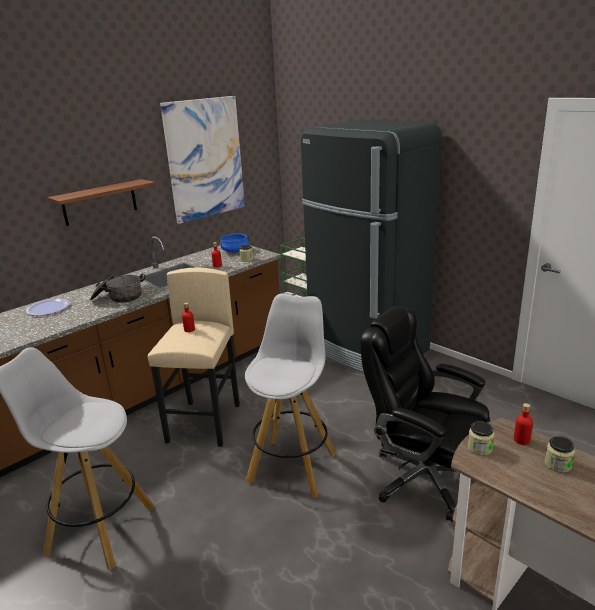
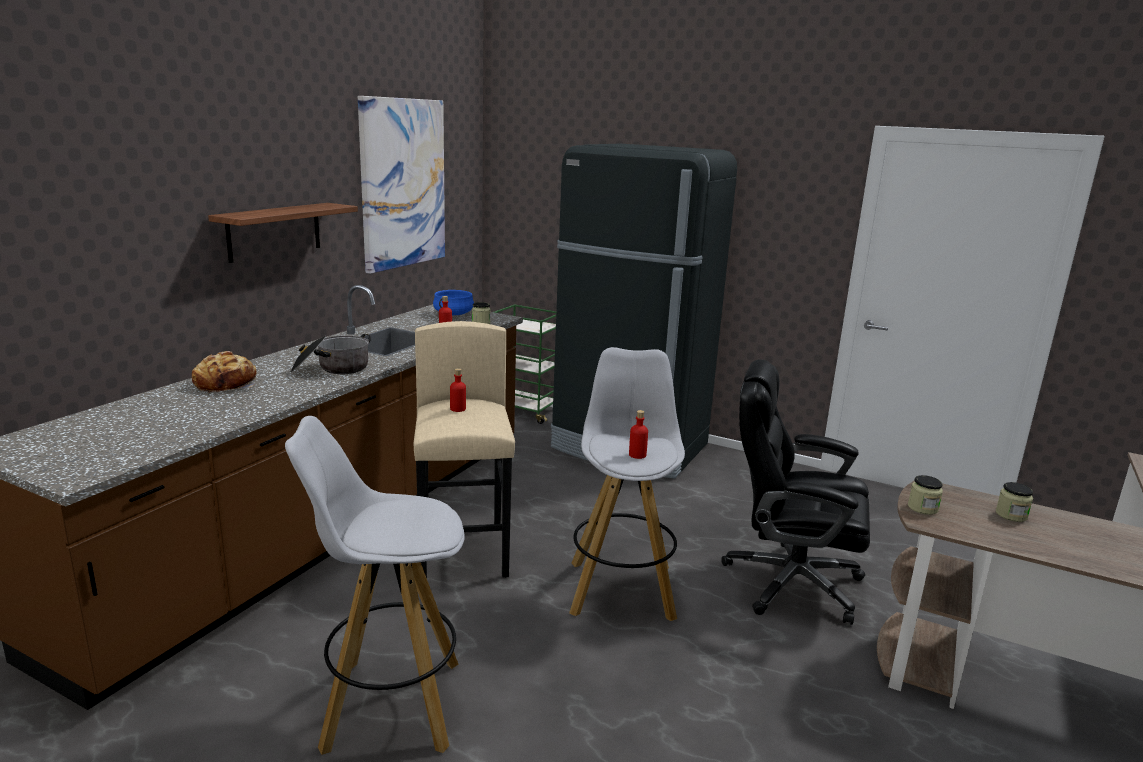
camera: 20 degrees left, 5 degrees down
plate [26,298,70,316] -> bread [192,351,256,393]
red bottle [514,403,533,445] -> red bottle moved to [629,410,648,459]

